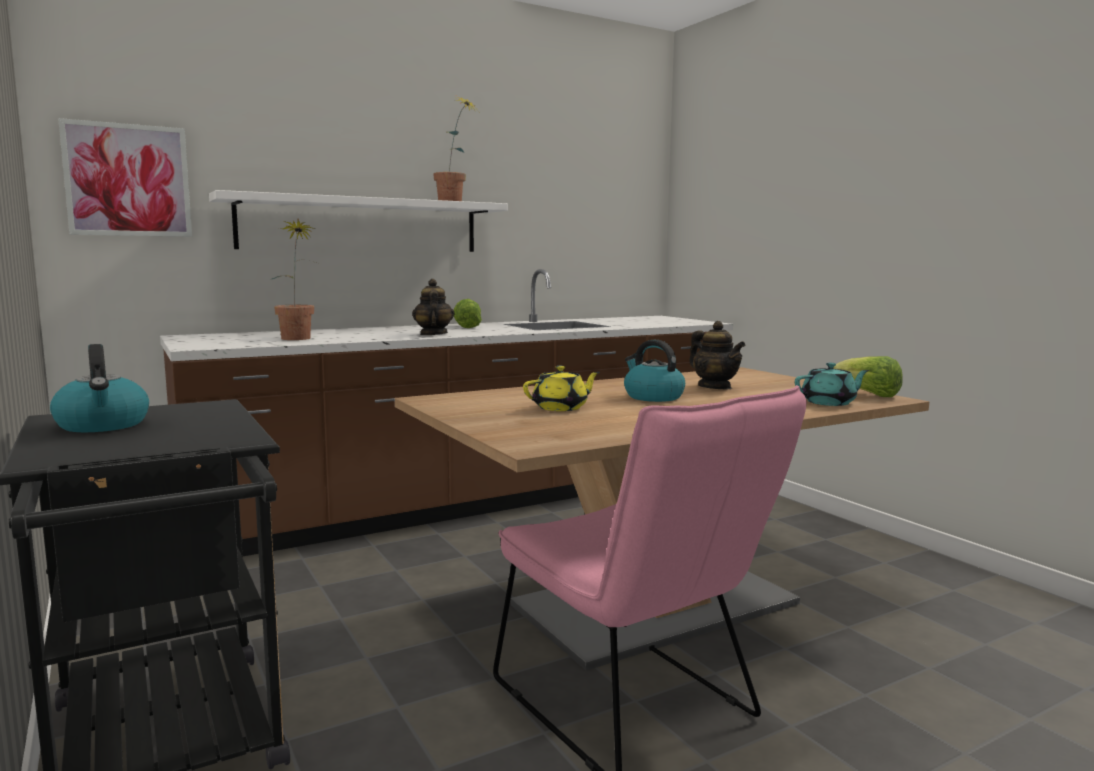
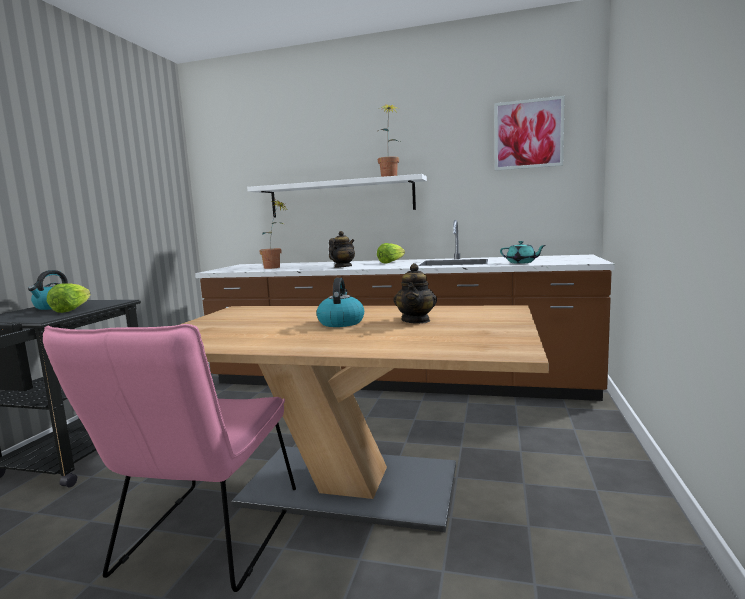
camera: 45 degrees right, 0 degrees up
picture [58,118,192,237] -> picture moved to [494,96,565,171]
yellow teapot [523,366,600,411] -> none
turquoise teapot [795,363,869,406] -> turquoise teapot moved to [500,241,546,264]
lettuce [833,356,903,397] -> lettuce moved to [47,283,91,313]

